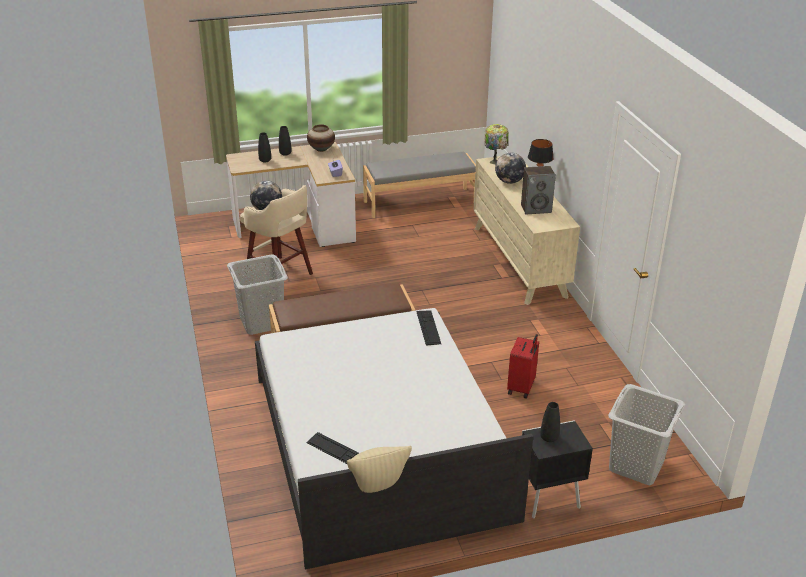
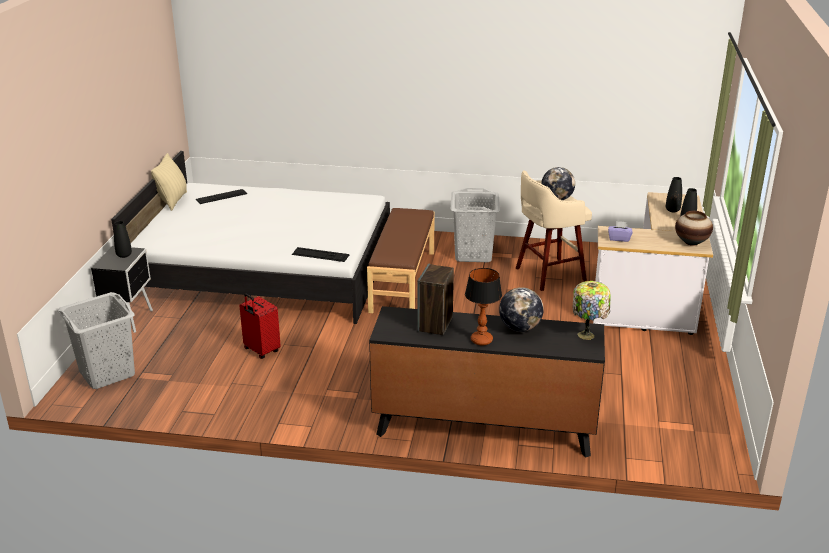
camera: 115 degrees right, 5 degrees down
grey bench [363,152,476,218] -> none
beige dresser [473,156,580,305] -> black dresser [369,306,605,458]

